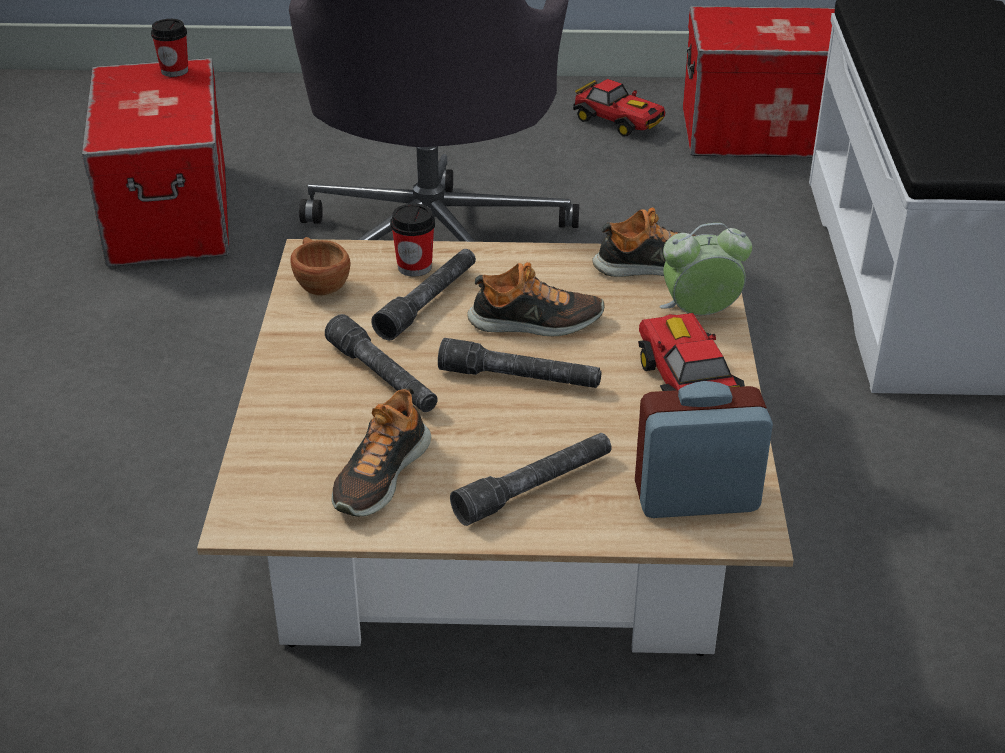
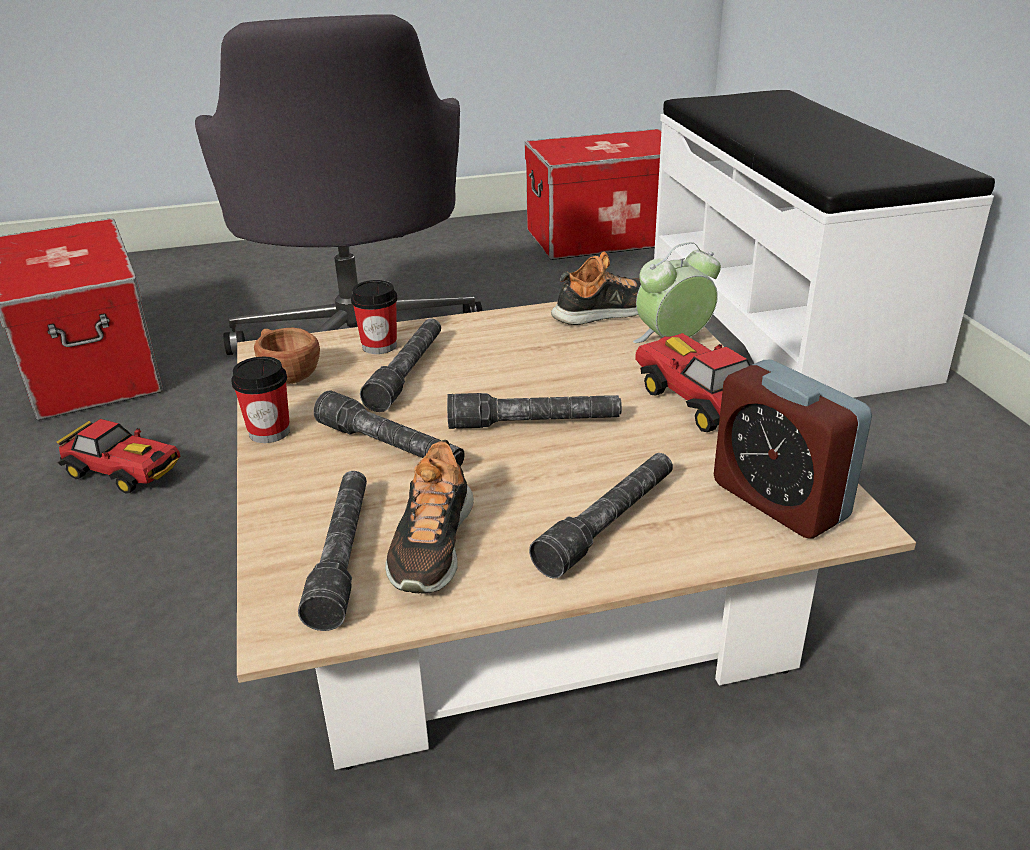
camera: 15 degrees left, 5 degrees down
cup [151,19,188,77] -> cup moved to [231,357,290,443]
shoe [467,262,605,337] -> none
toy car [573,79,665,137] -> toy car moved to [57,419,181,494]
alarm clock [635,381,773,518] -> alarm clock turned 105 degrees counterclockwise [714,360,872,539]
none -> grey flashlight [298,471,367,631]

